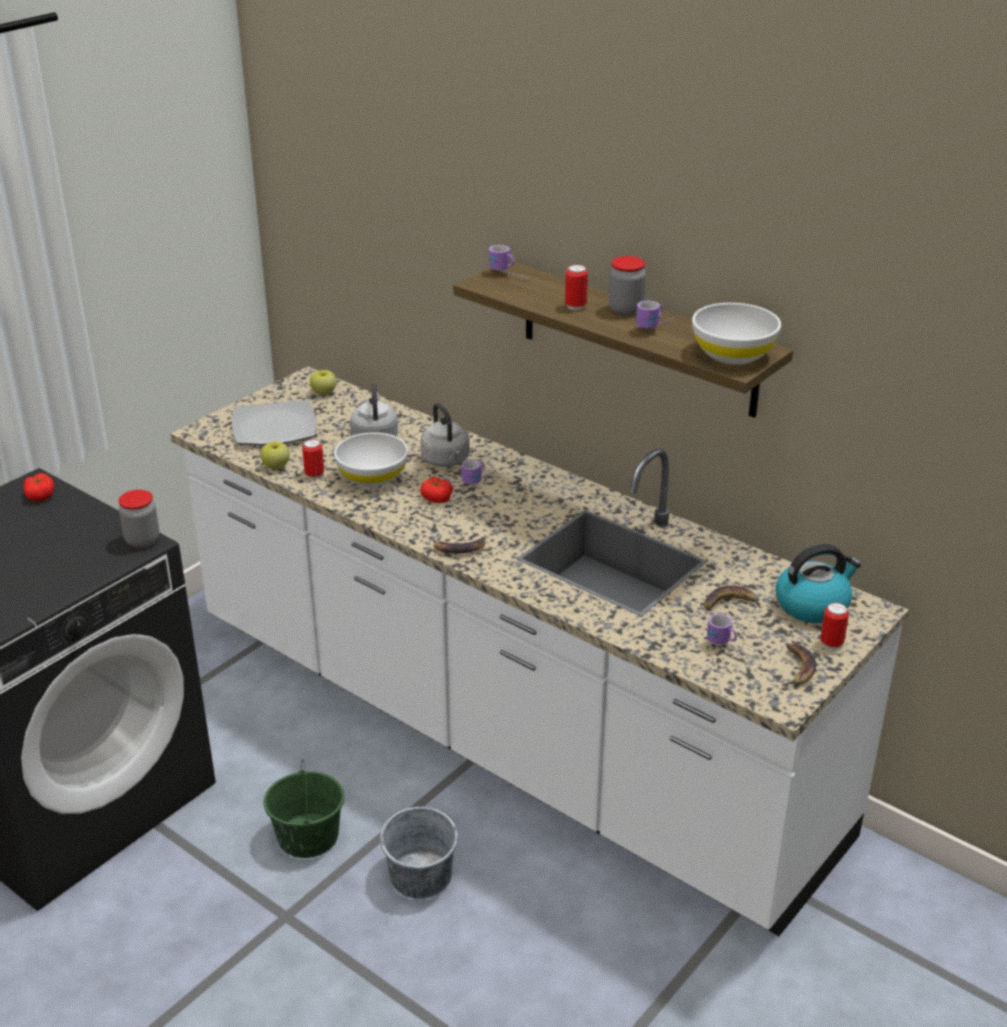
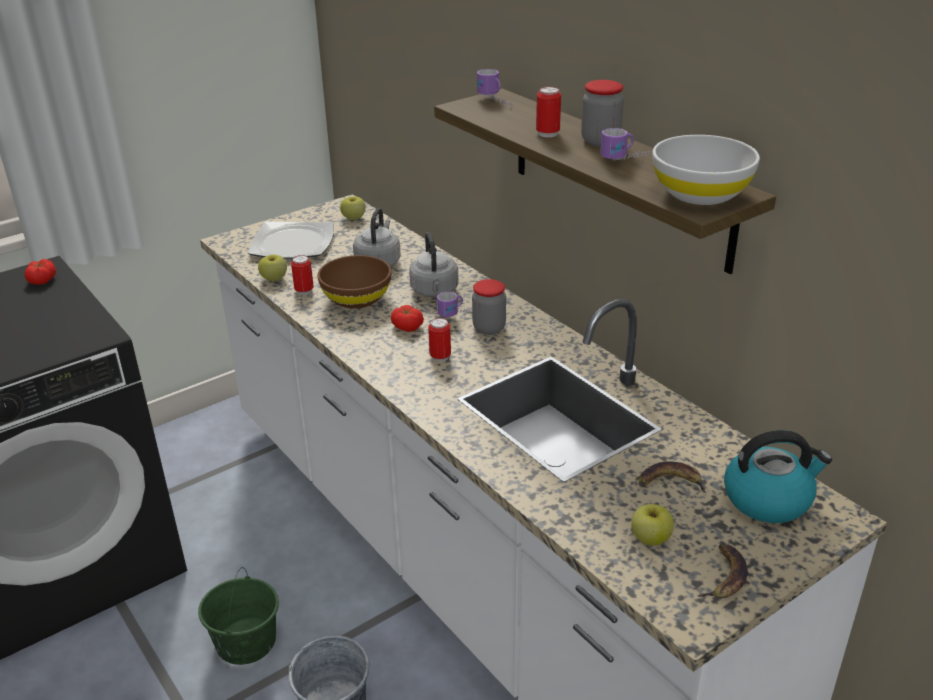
camera: 15 degrees right, 0 degrees up
jar [118,490,160,548] -> jar moved to [472,279,506,335]
white bowl [334,432,408,487] -> brown bowl [318,255,391,309]
banana [433,539,486,554] -> none
mug [707,614,753,659] -> apple [631,504,674,546]
can [820,602,849,649] -> can moved to [428,318,451,362]

